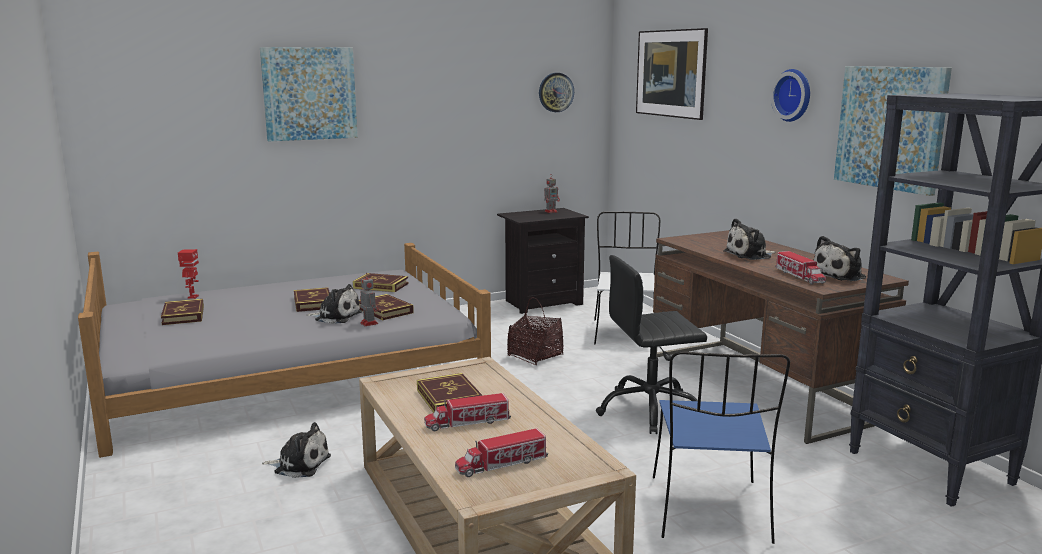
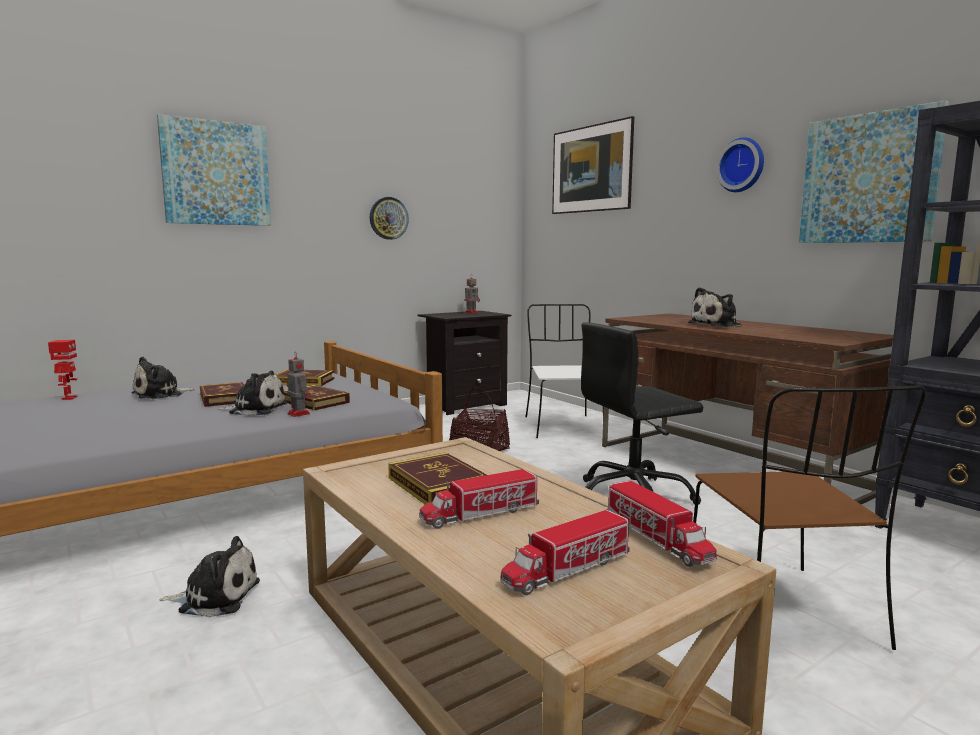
camera: 10 degrees left, 5 degrees down
book [161,299,204,325] -> none
wall clock [539,73,574,112] -> wall clock moved to [370,197,409,240]
blue chair [653,351,790,544] -> brown chair [693,386,926,650]
toy truck [776,251,826,285] -> toy truck moved to [607,480,717,567]
plush toy [814,236,866,281] -> plush toy moved to [132,356,195,399]

